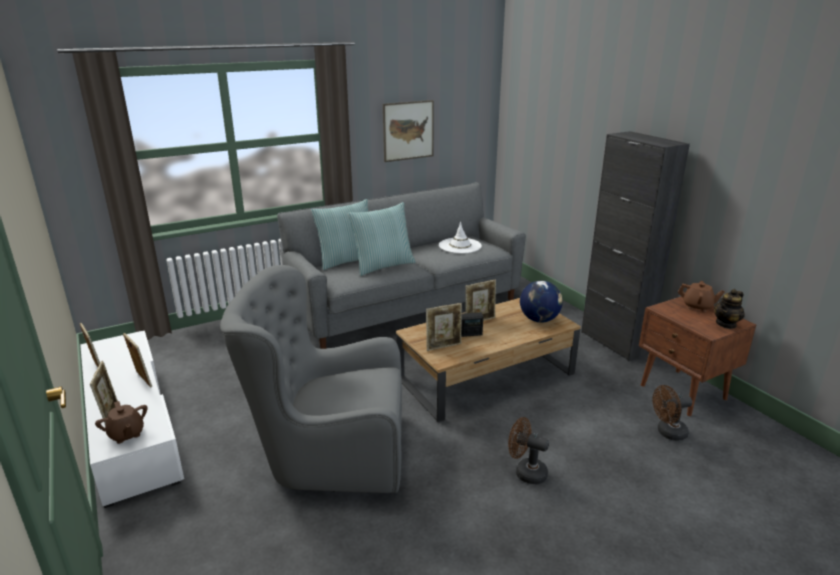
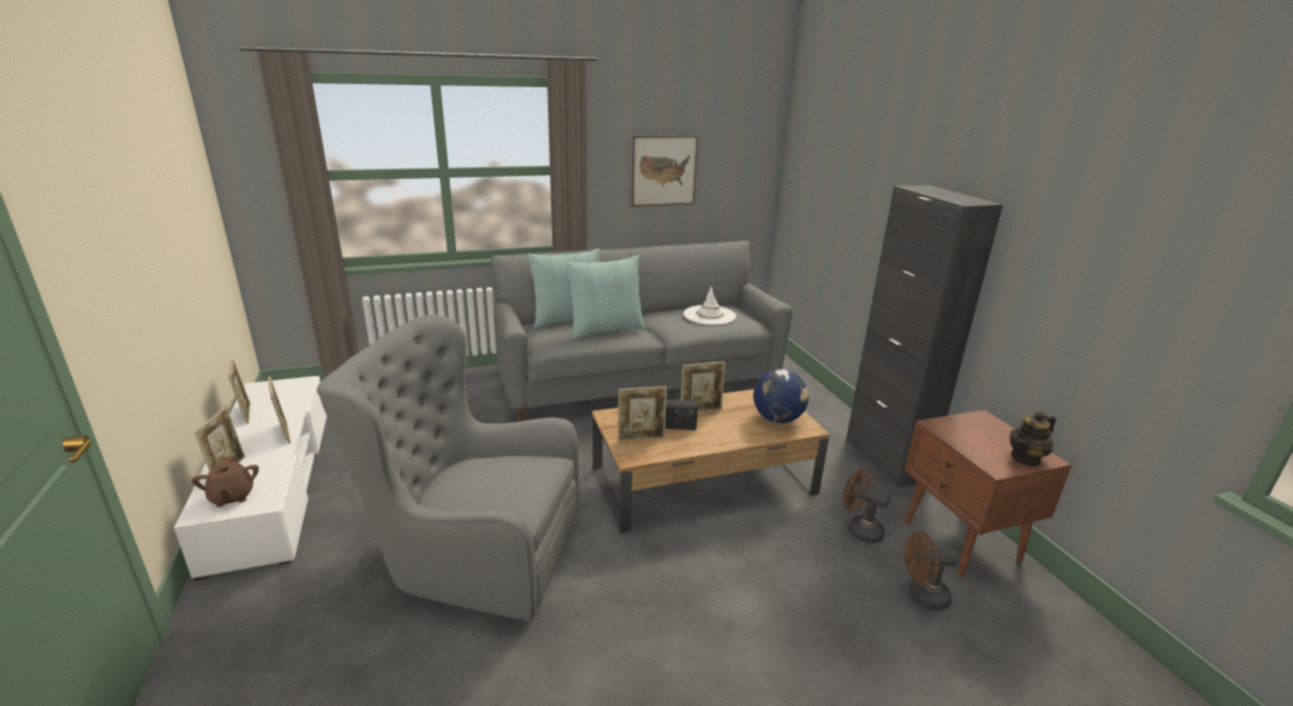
camera: 10 degrees right, 0 degrees up
brown fan [508,417,549,485] -> brown fan moved to [843,468,890,544]
brown teapot [678,281,725,312] -> none

